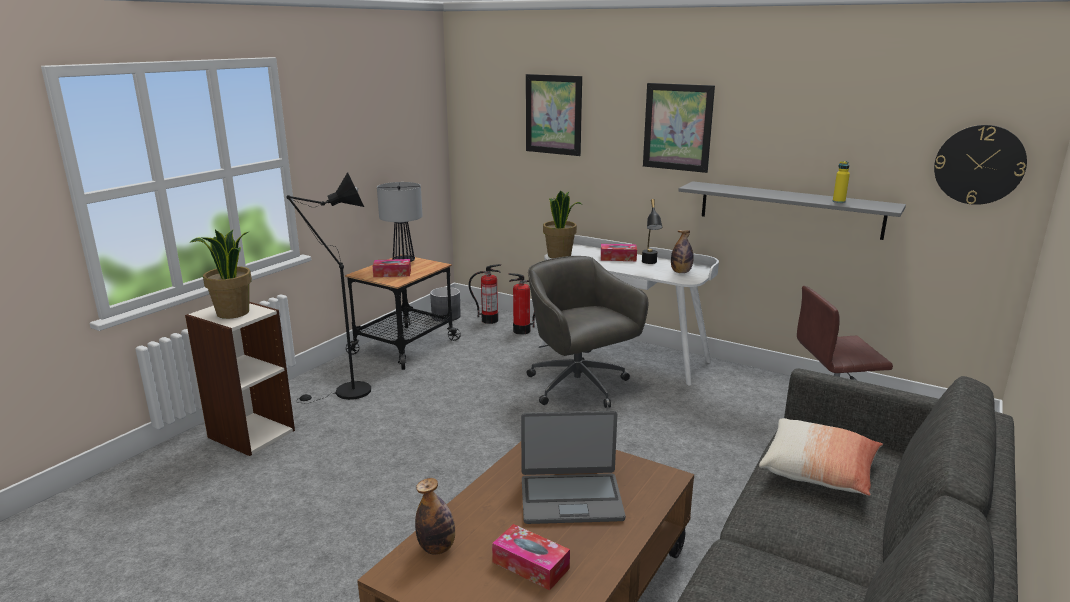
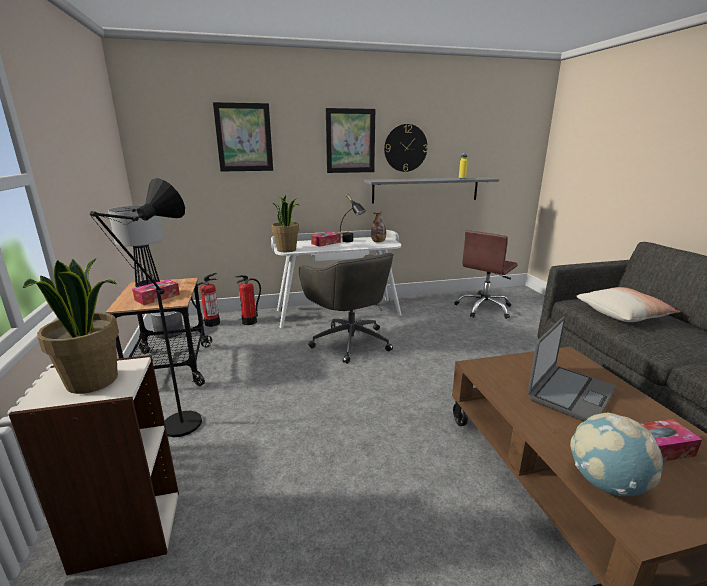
camera: 45 degrees left, 0 degrees up
bottle [415,478,455,555] -> globe [570,413,663,496]
grey office chair [527,256,648,408] -> grey office chair turned 135 degrees counterclockwise [299,253,394,364]
wall clock [934,125,1027,205] -> wall clock moved to [384,124,428,172]

